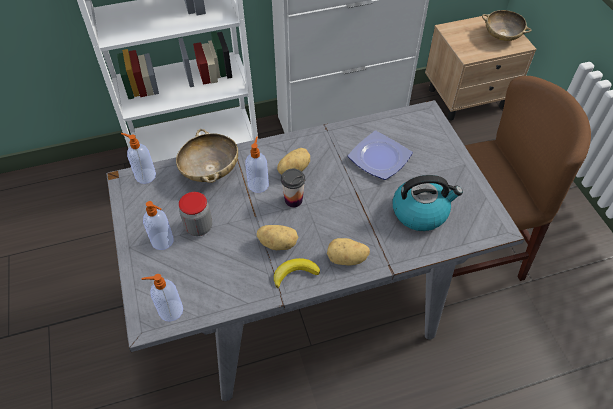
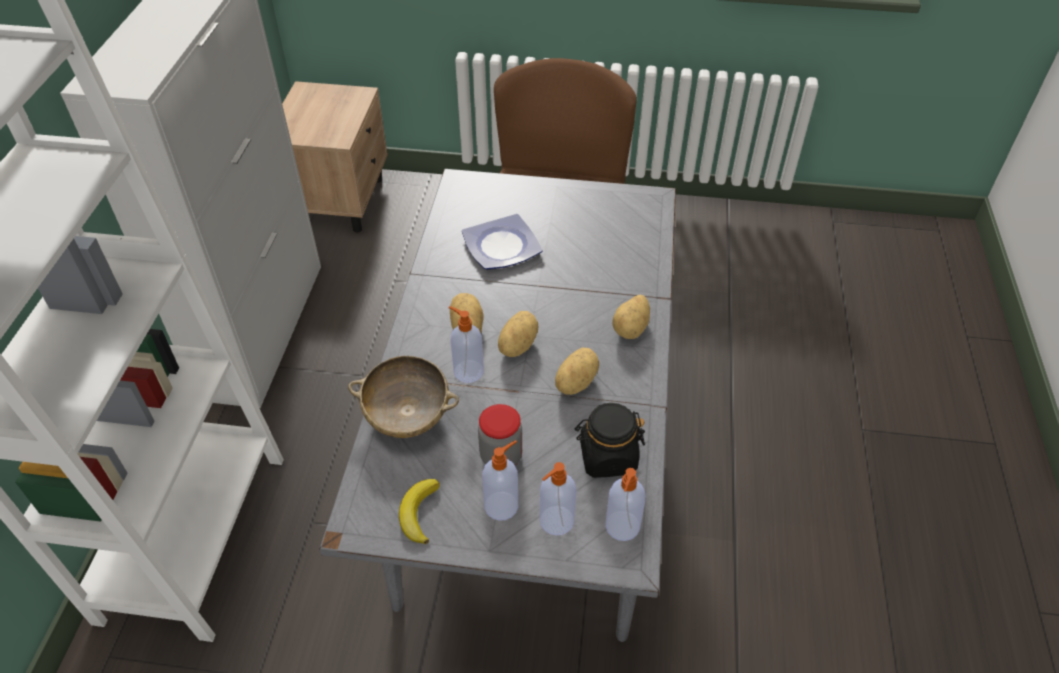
camera: 65 degrees left, 5 degrees down
soap dispenser [121,133,156,184] -> soap dispenser moved to [540,462,577,536]
banana [274,258,320,288] -> banana moved to [399,479,440,544]
cup [281,169,305,207] -> potato [498,311,538,357]
kettle [393,175,463,231] -> none
beige bowl [482,10,531,41] -> none
none -> black jar [575,403,645,478]

